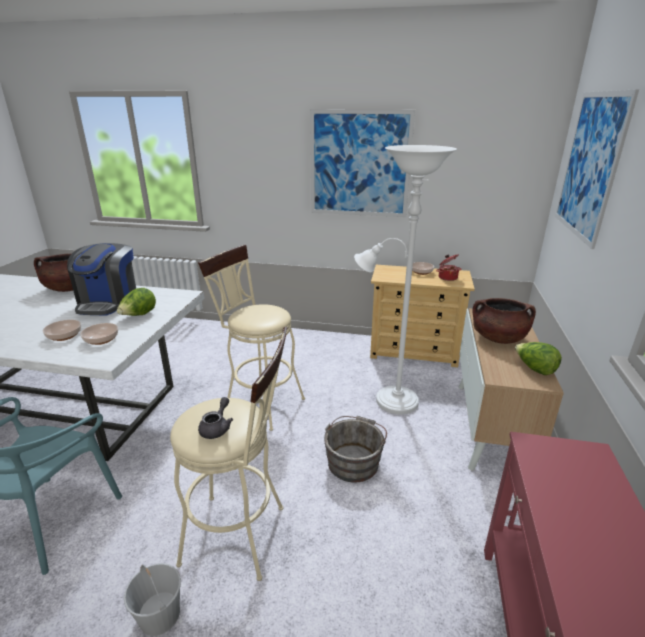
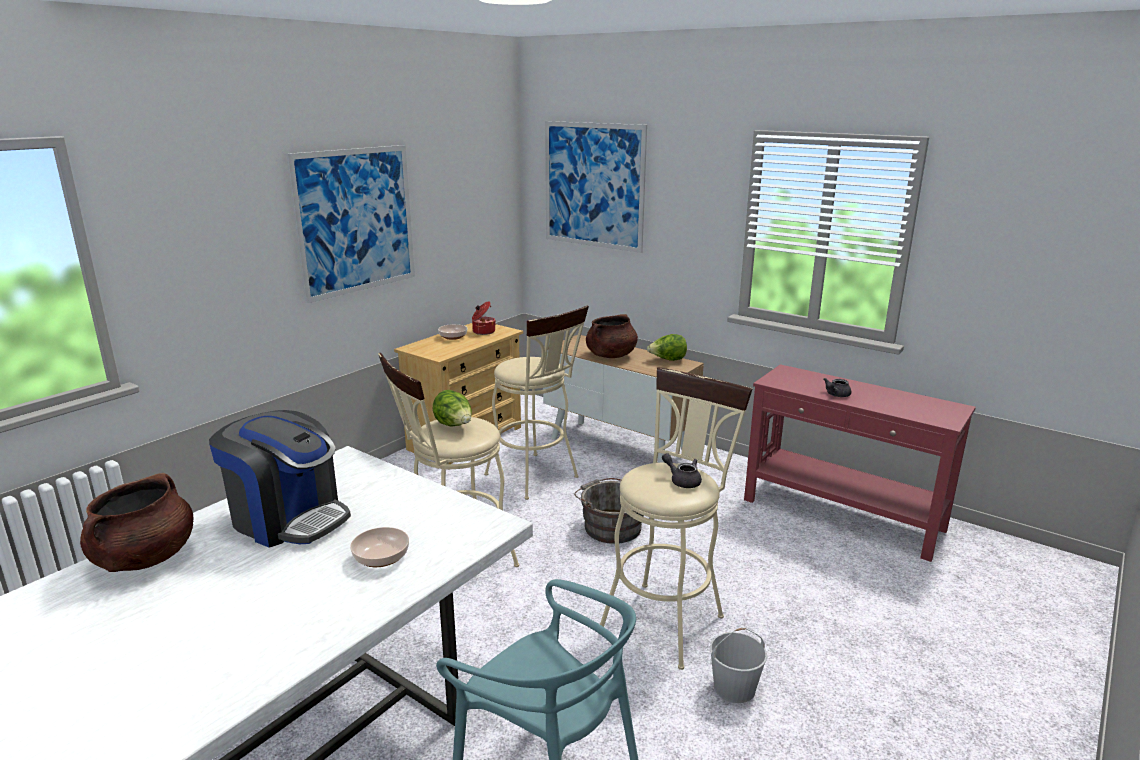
camera: 65 degrees left, 5 degrees down
bowl [80,323,118,345] -> none
lettuce [117,288,156,316] -> lettuce moved to [433,390,472,426]
white floor lamp [354,145,457,414] -> beige stool [484,306,589,500]
none -> grey teapot [824,378,851,397]

